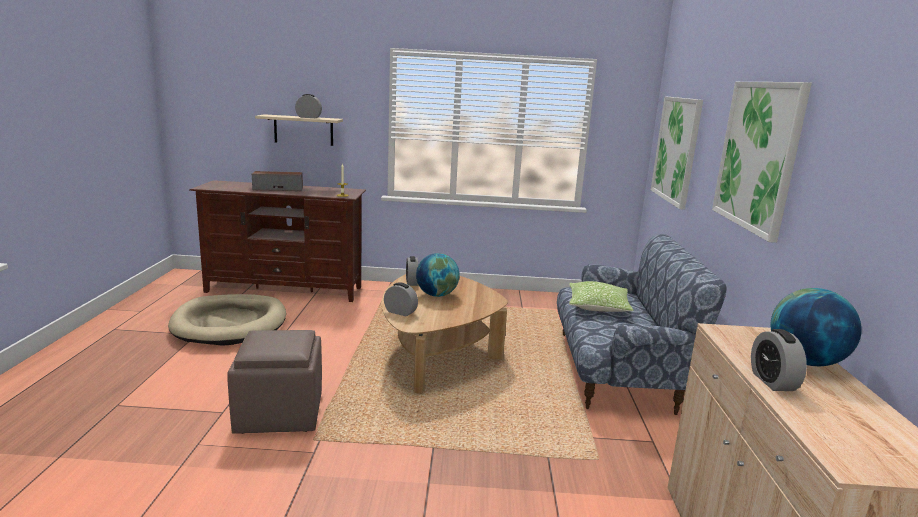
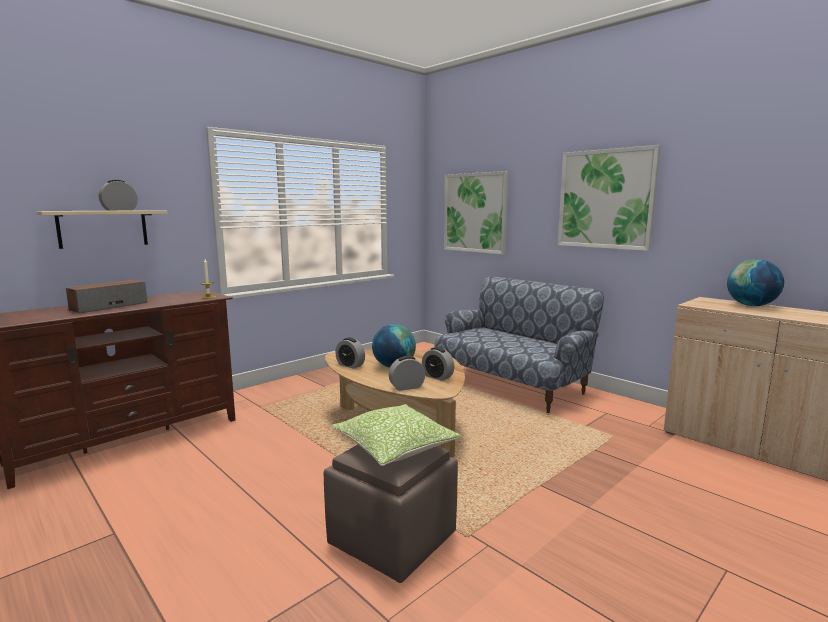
camera: 45 degrees left, 5 degrees down
beige dog bed [168,294,286,346] -> none
pillow [569,281,634,312] -> pillow moved to [332,404,462,466]
alarm clock [751,329,807,391] -> alarm clock moved to [422,347,454,381]

